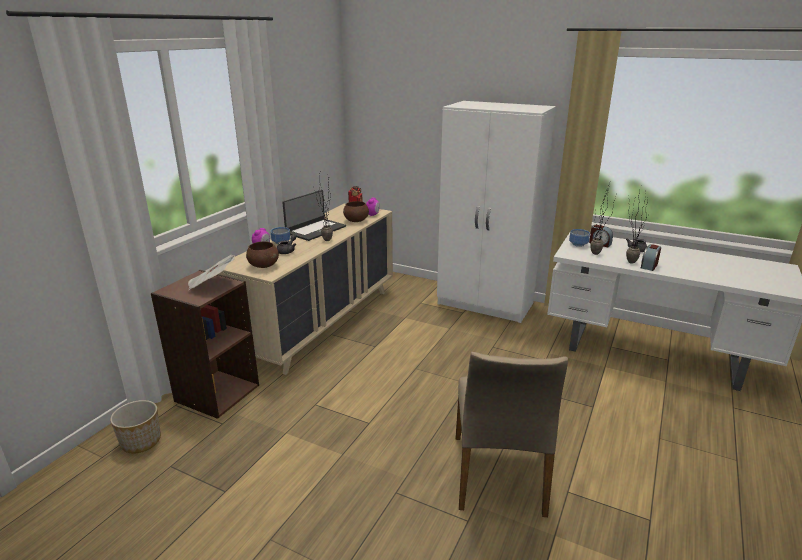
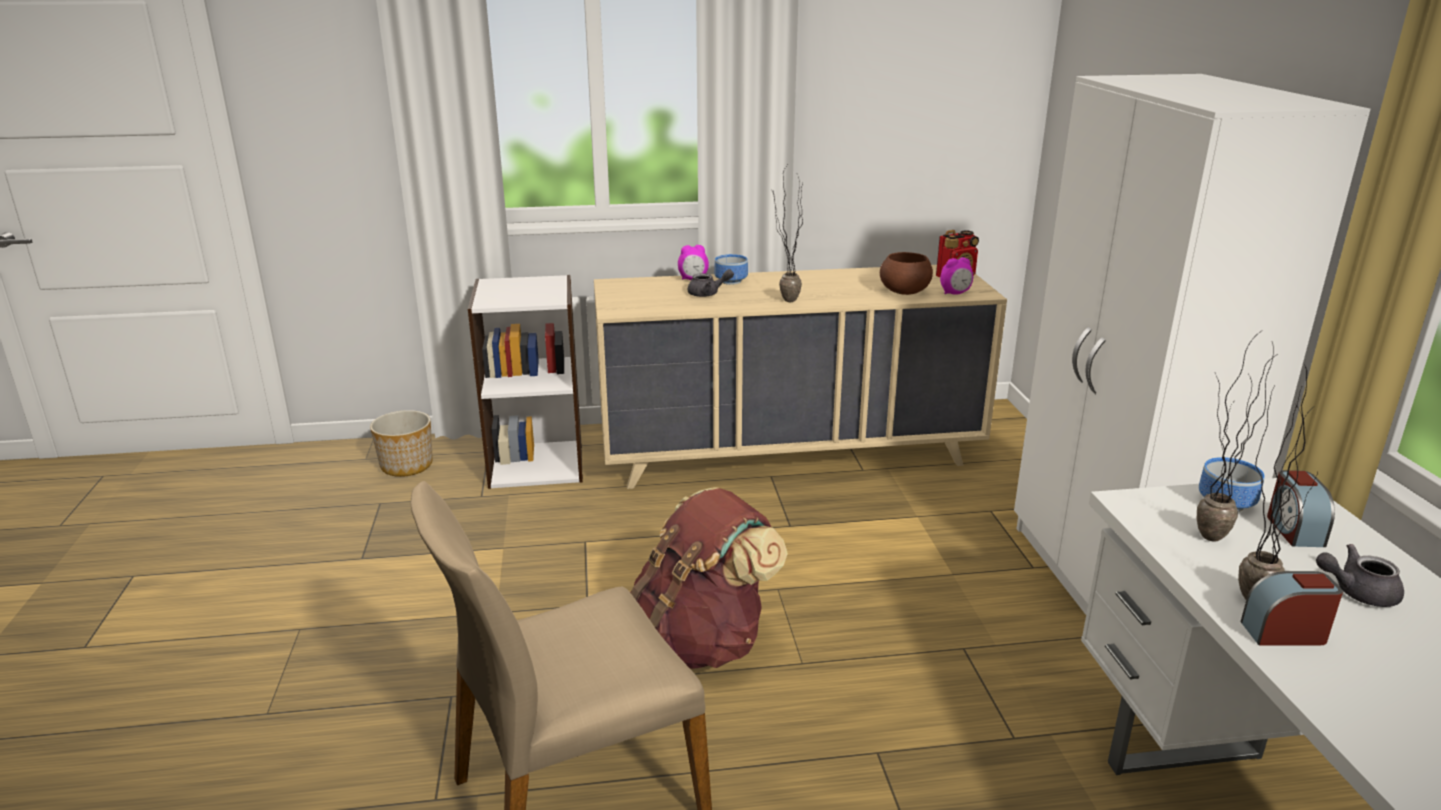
camera: 55 degrees right, 0 degrees up
brown bookcase [151,270,259,419] -> white bookcase [468,275,583,489]
newspaper [188,254,235,290] -> none
brown bowl [246,241,279,268] -> none
laptop [282,190,346,241] -> none
none -> brown backpack [630,487,788,669]

